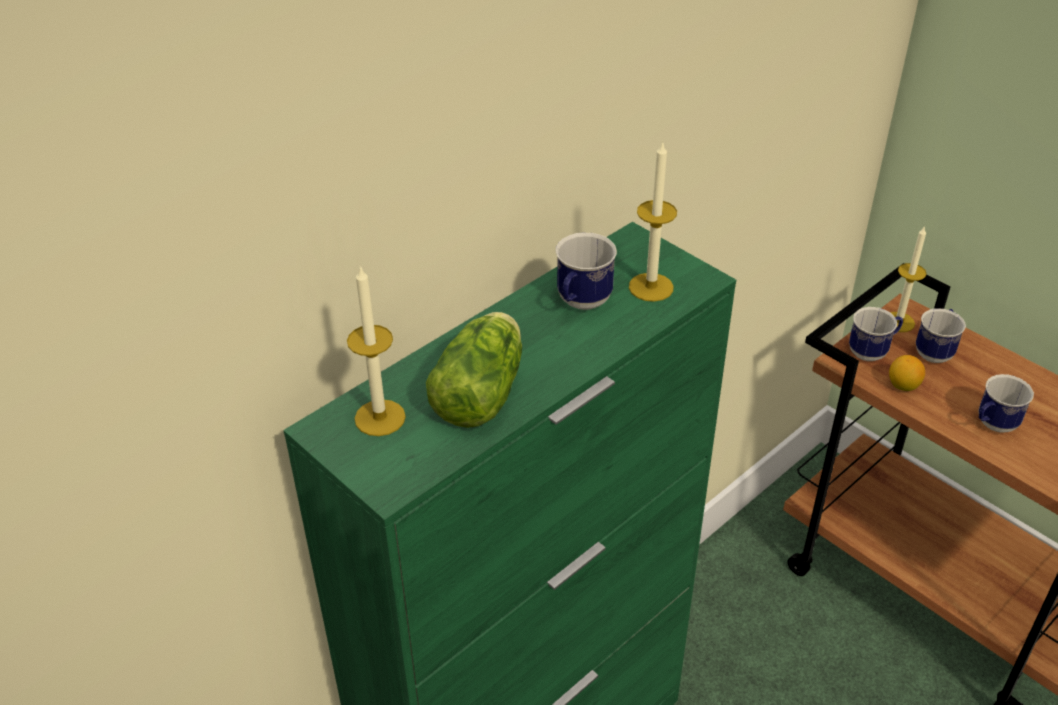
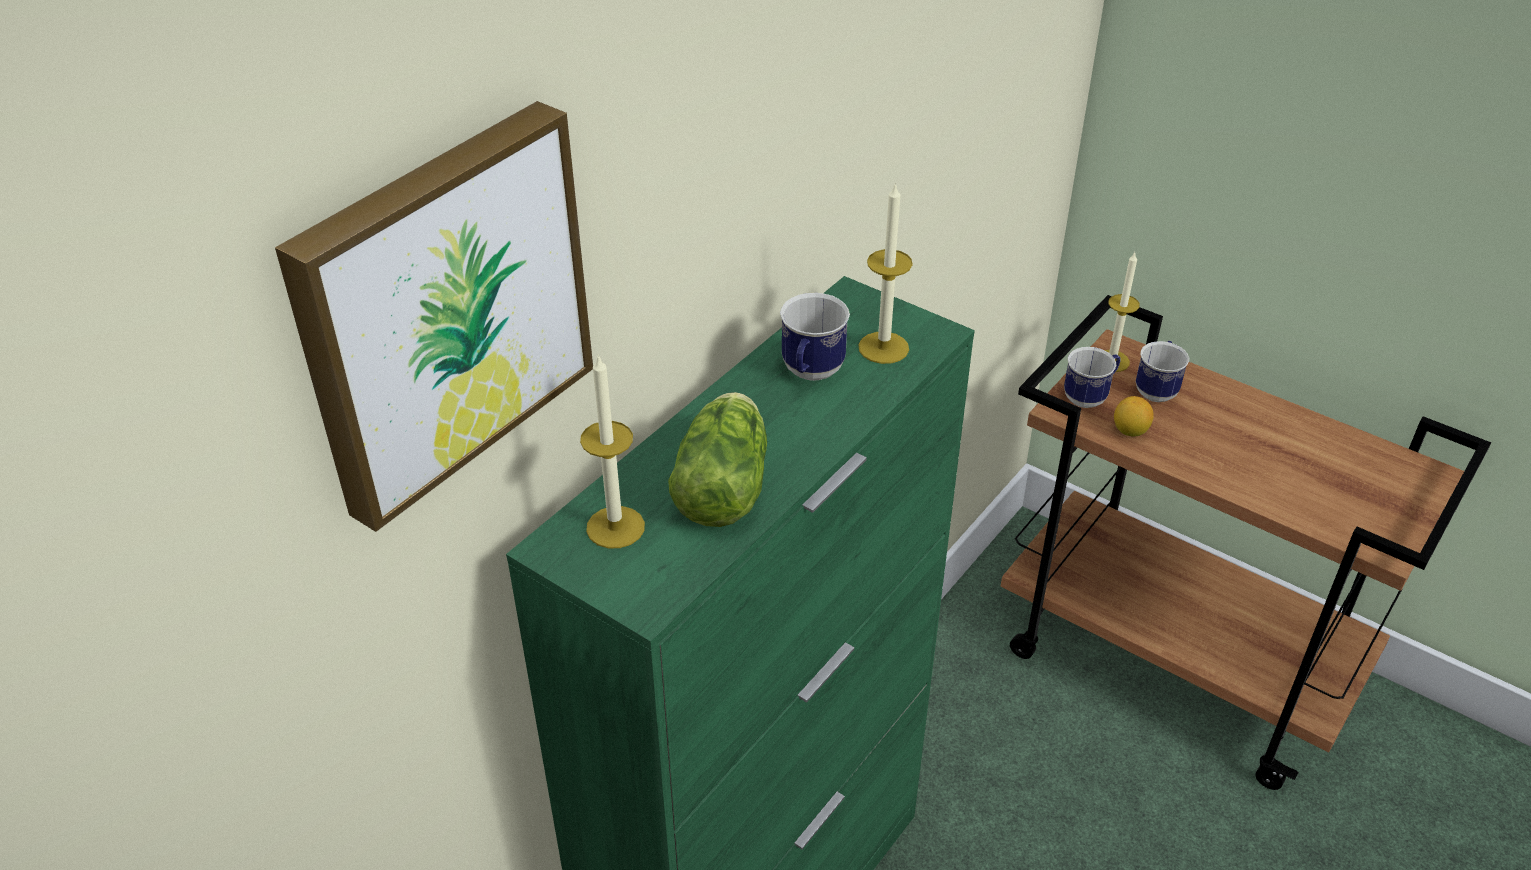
camera: 10 degrees left, 0 degrees up
mug [979,374,1034,433] -> none
none -> picture [275,101,593,532]

